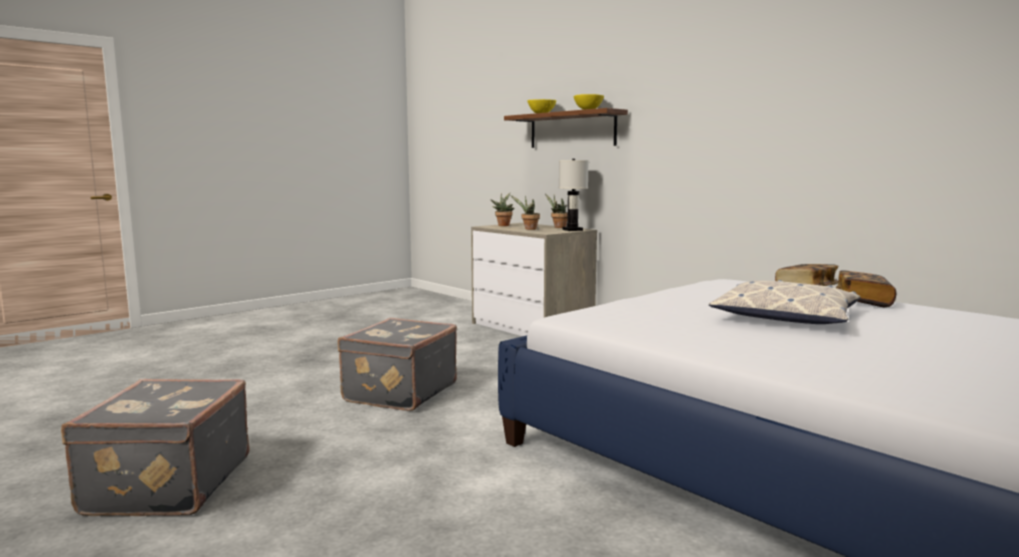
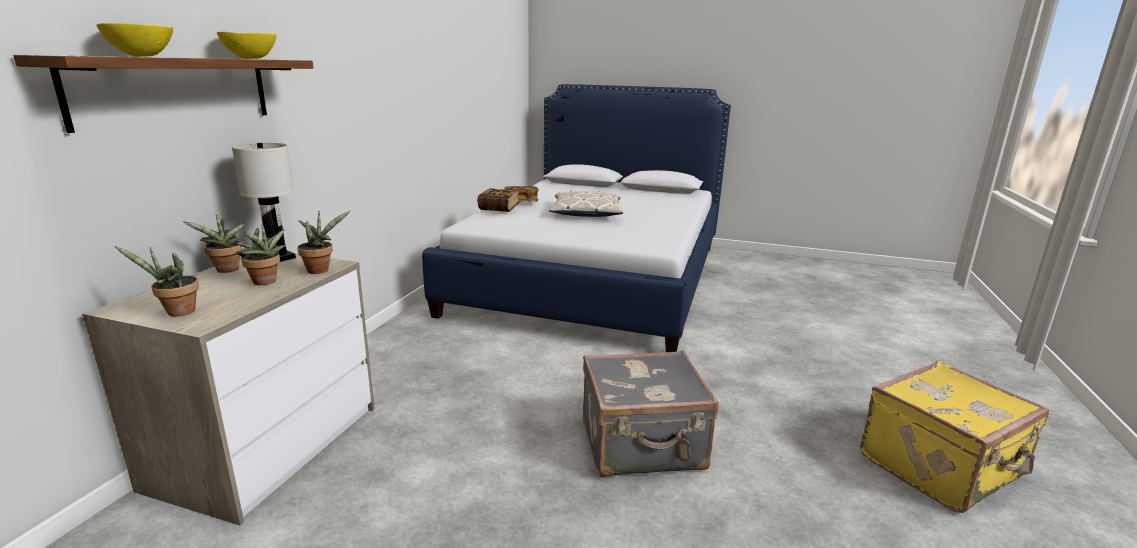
camera: 120 degrees left, 10 degrees up
grey suitcase [61,379,250,516] -> yellow suitcase [860,361,1049,513]
none -> potted plant [297,211,350,274]

